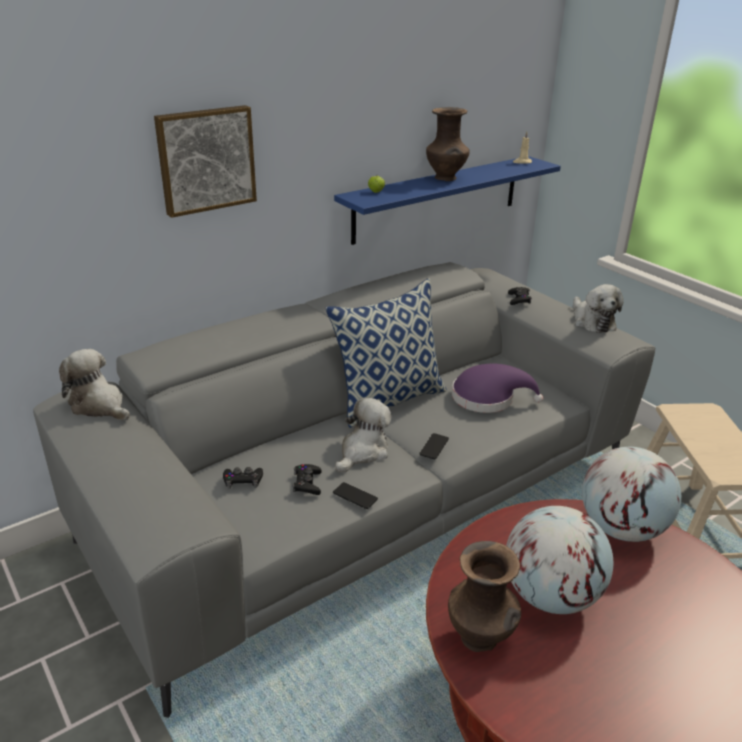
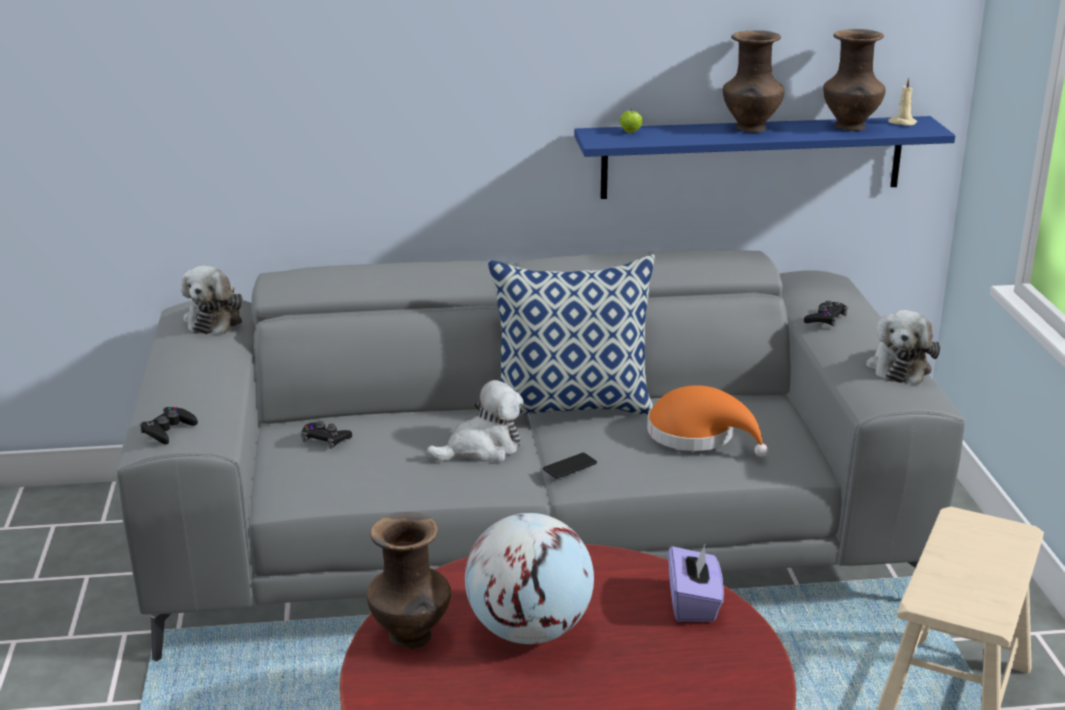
camera: 30 degrees right, 5 degrees down
plush toy [59,349,130,420] -> plush toy turned 150 degrees counterclockwise [181,266,243,334]
picture [154,105,257,218] -> none
black game controller [292,464,322,495] -> black game controller moved to [140,407,198,444]
phone [333,482,378,509] -> none
purple hat [452,364,543,413] -> orange hat [647,385,768,457]
globe [582,447,681,542] -> purple tissue box [668,543,724,622]
none -> brown vase [823,29,886,131]

